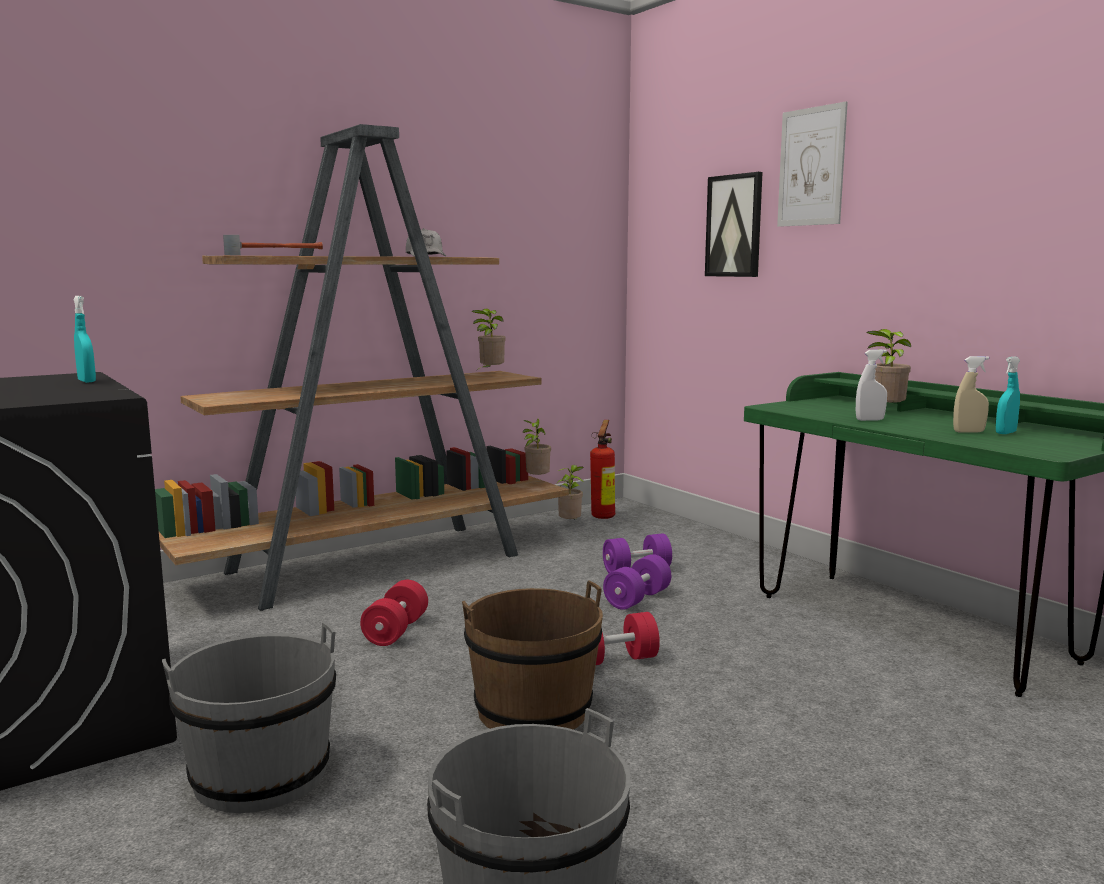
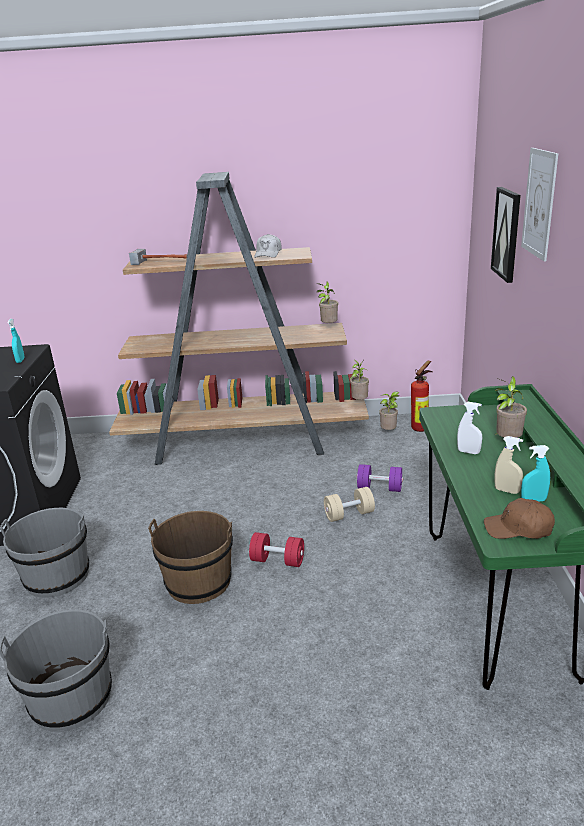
camera: 35 degrees right, 15 degrees up
red dumbbell [360,580,428,646] -> none
purple dumbbell [603,554,671,610] -> beige dumbbell [324,487,375,522]
none -> brown cap [484,498,555,539]

